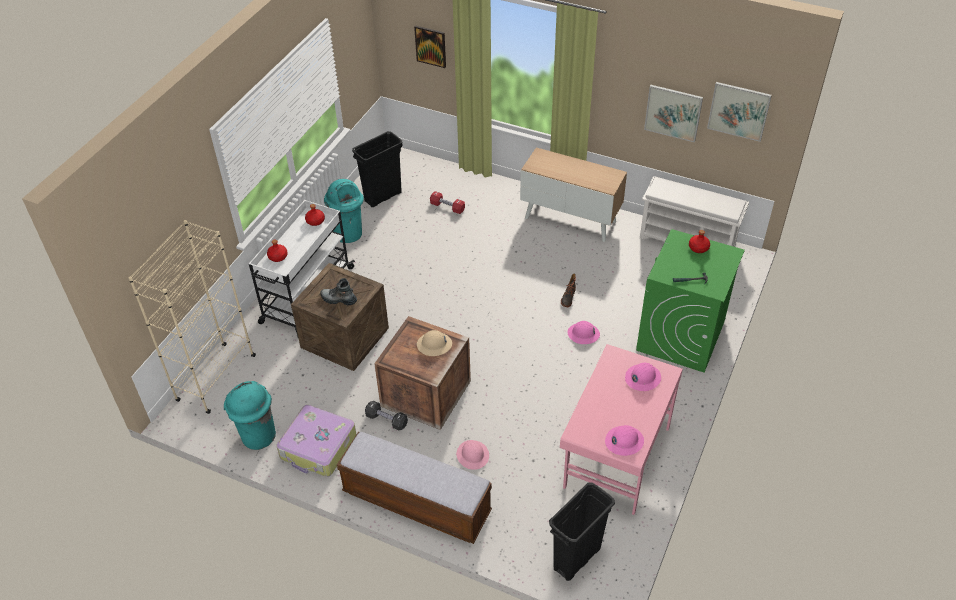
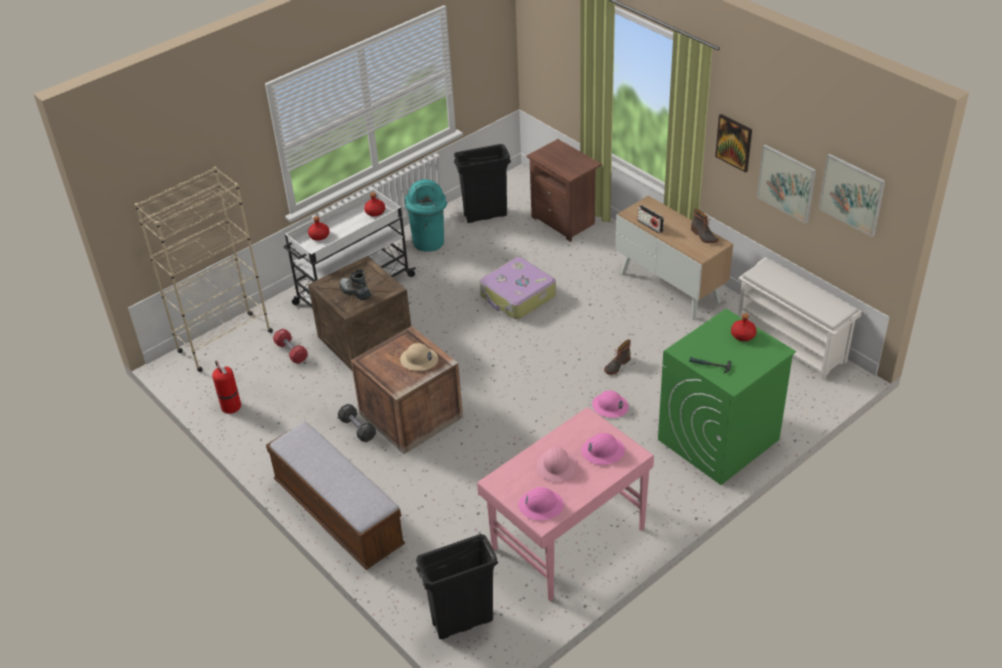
camera: 25 degrees right, 5 degrees down
turquoise trash can [224,381,276,450] -> fire extinguisher [212,361,241,414]
suitcase [277,405,356,477] -> suitcase moved to [480,257,556,319]
picture [414,25,446,68] -> picture moved to [715,114,752,173]
red dumbbell [430,191,465,214] -> red dumbbell moved to [273,329,308,364]
pink hard hat [456,440,489,470] -> pink hard hat moved to [537,447,576,482]
none -> brown nightstand [527,139,602,242]
none -> radio [637,205,664,233]
none -> boot [691,209,719,243]

